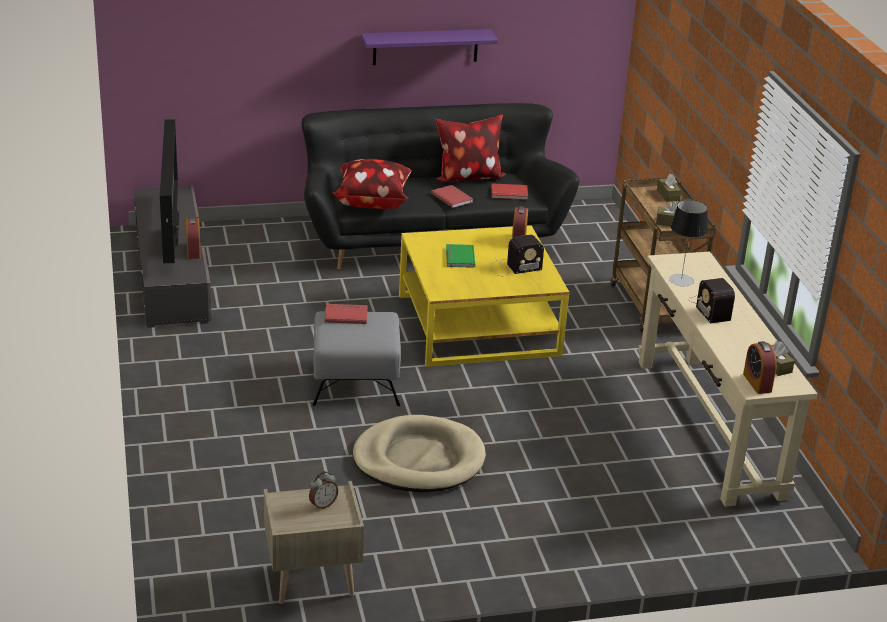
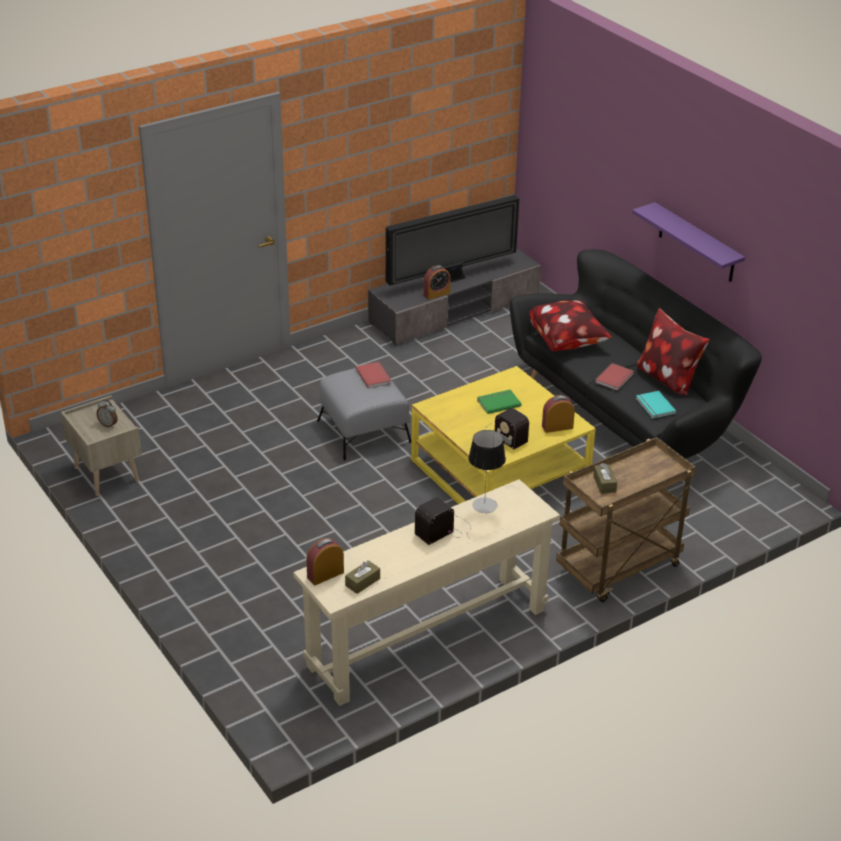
camera: 70 degrees right, 5 degrees up
beige dog bed [353,415,486,492] -> none
red book [491,183,528,200] -> turquoise book [636,391,676,419]
brown tissue box [657,174,681,202] -> none

